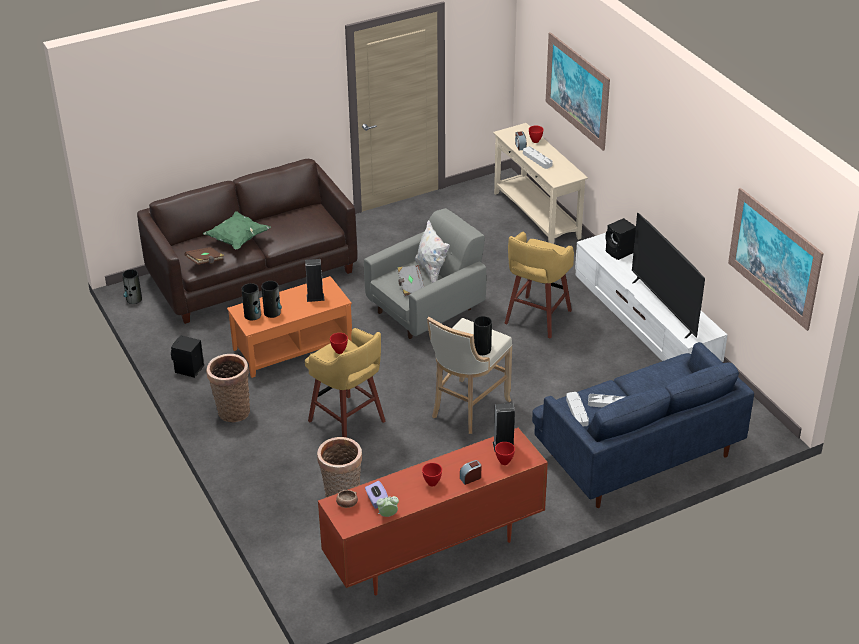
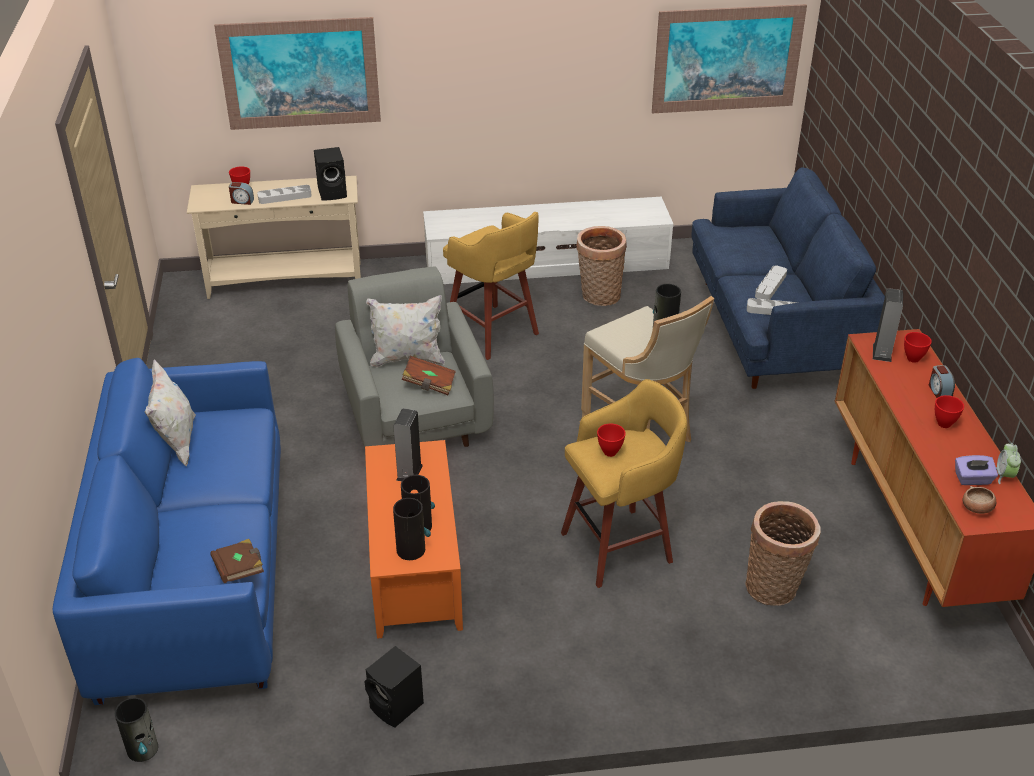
camera: 70 degrees left, 0 degrees up
brown sofa [137,159,358,324] -> blue sofa [53,358,281,705]
green pillow [203,211,271,249] -> none
basket [206,354,250,422] -> basket moved to [576,226,627,306]
grey book [398,265,424,297] -> brown book [402,356,456,395]
black speaker [605,218,636,260] -> black speaker moved to [314,147,347,201]
television [632,213,705,338] -> none
none -> white pillow [144,359,196,466]

